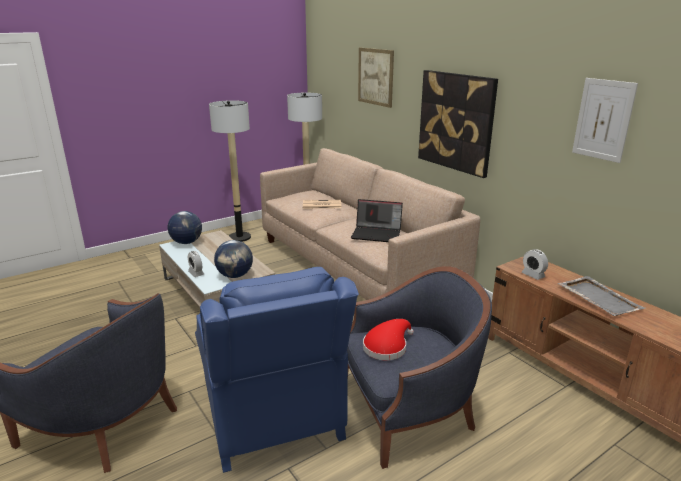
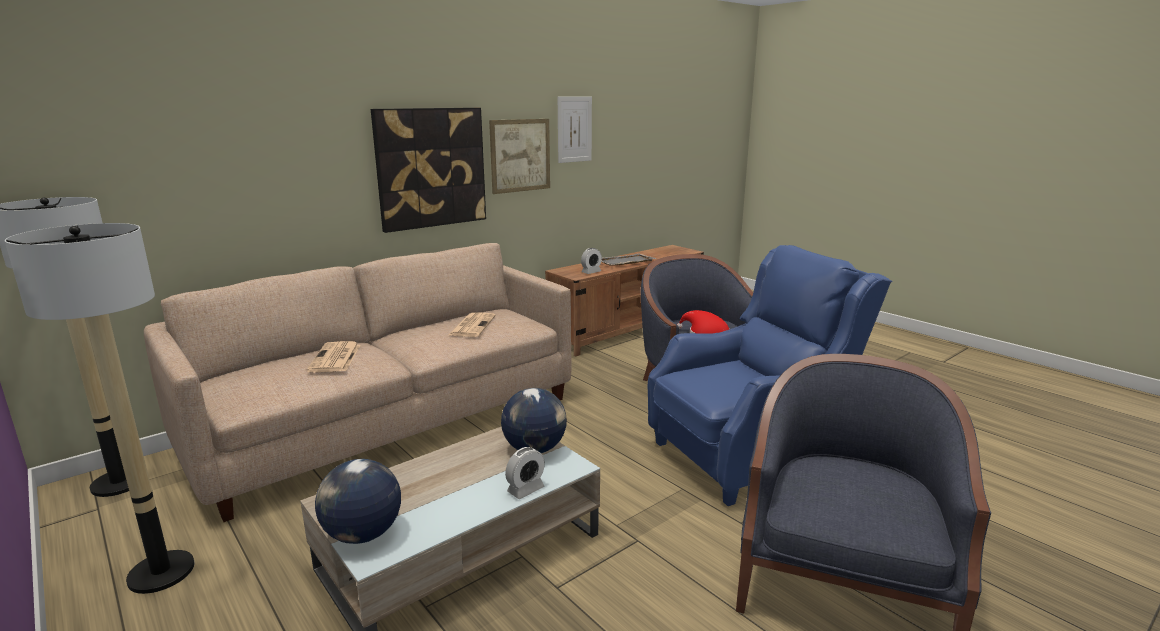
camera: 95 degrees left, 5 degrees down
laptop [351,199,403,242] -> newspaper [449,312,496,337]
picture [358,48,394,108] -> picture moved to [489,119,550,194]

